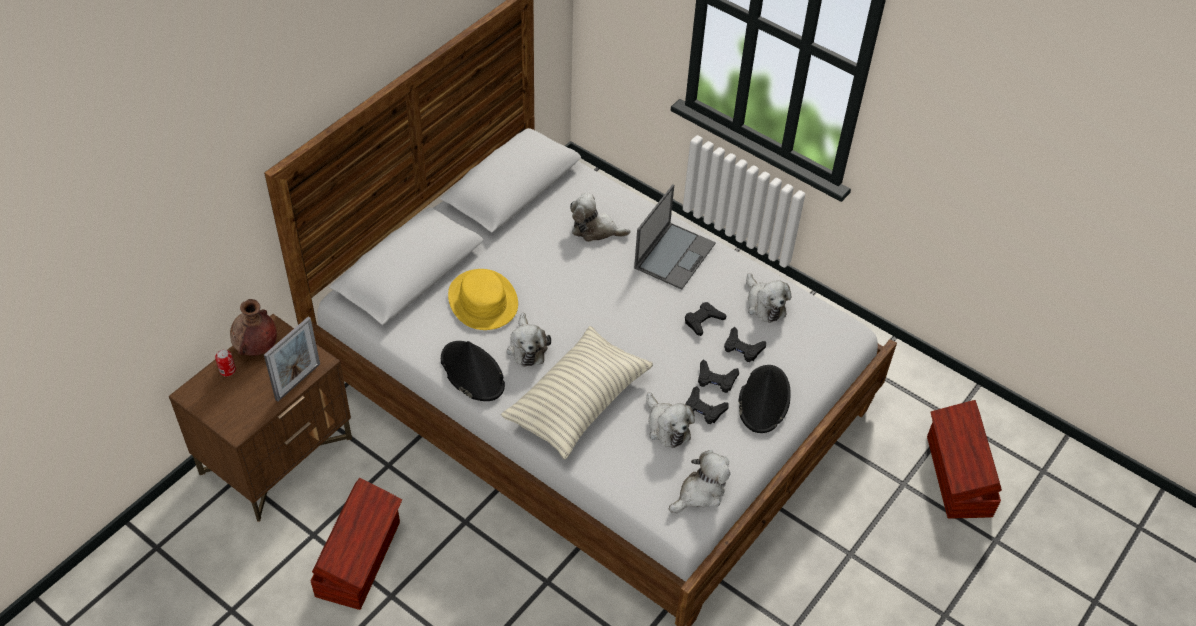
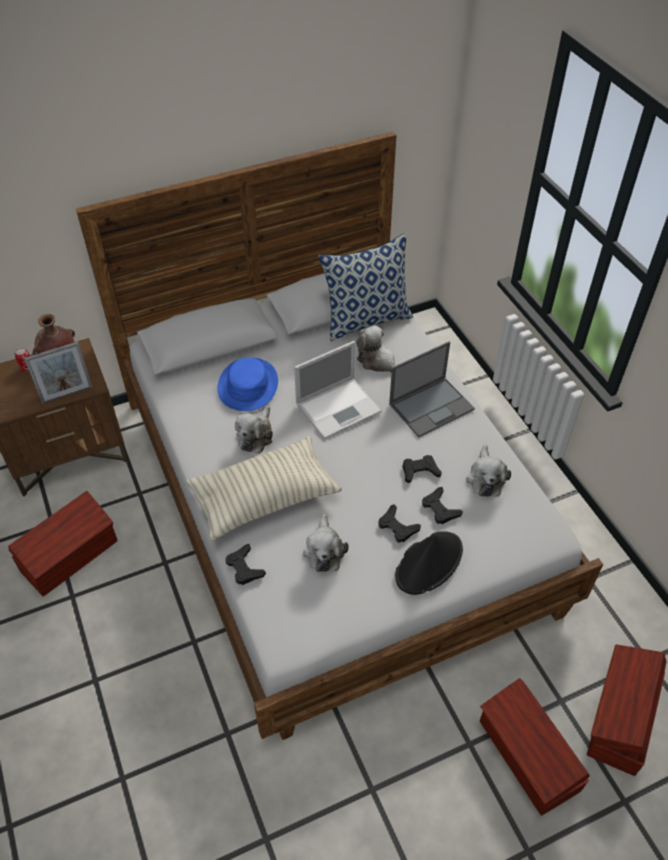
camera: 30 degrees right, 0 degrees up
black hat [441,341,505,401] -> none
yellow hat [448,269,518,330] -> blue hat [217,357,278,411]
plush toy [669,450,730,513] -> none
black game controller [685,386,729,424] -> black game controller moved to [226,544,266,585]
none -> laptop [294,341,382,439]
none -> pillow [318,233,413,341]
none -> brown storage box [480,678,590,816]

